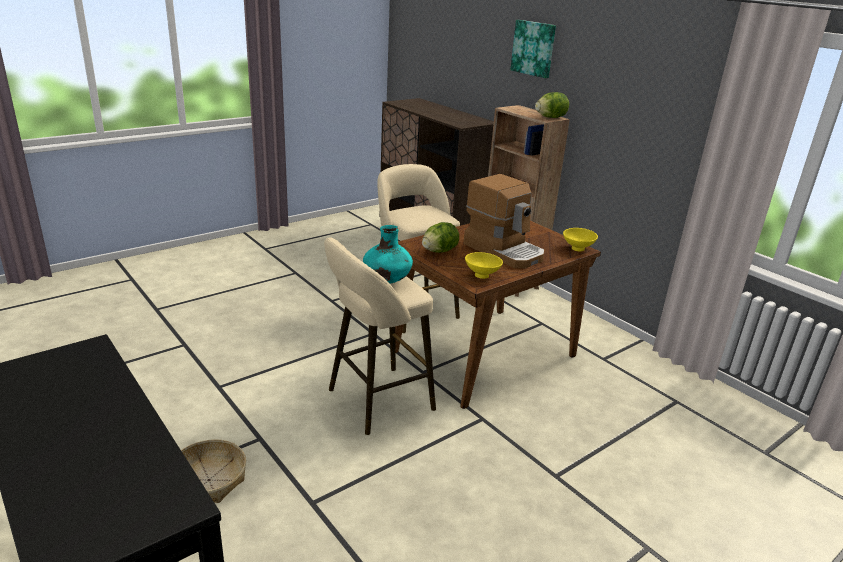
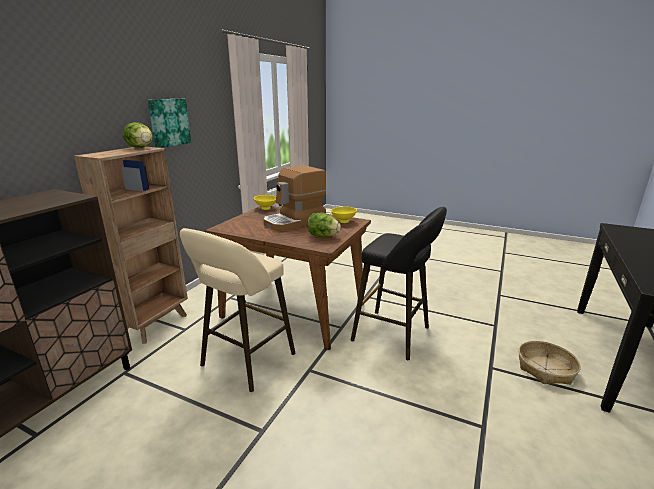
camera: 115 degrees left, 5 degrees down
beige stool [324,237,436,435] -> black stool [351,207,447,360]
turquoise vase [363,225,413,283] -> none
coffee machine [464,174,544,268] -> coffee machine turned 150 degrees counterclockwise [263,165,326,231]
picture [510,20,556,78] -> picture moved to [148,99,191,148]

